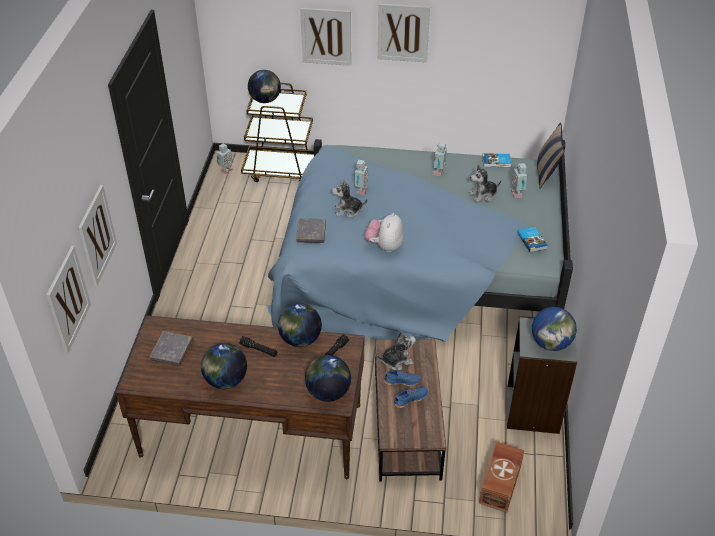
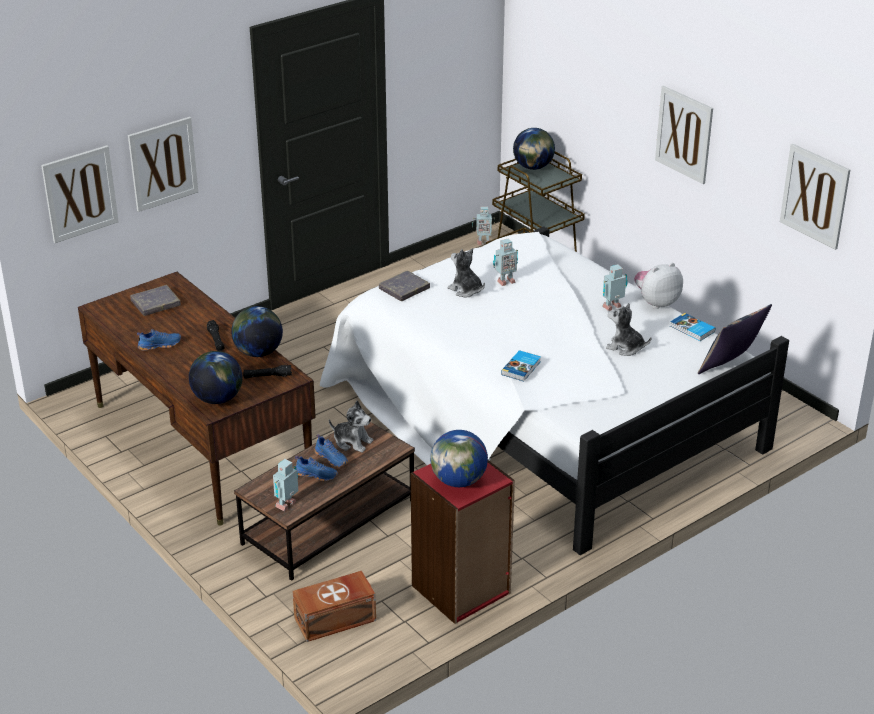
camera: 45 degrees right, 10 degrees down
globe [201,343,247,389] -> blue shoe [137,329,181,351]
blue bed [267,139,573,342] -> white bed [320,227,789,555]
picture [300,8,351,66] -> picture moved to [780,144,850,250]
plush toy [364,213,404,252] -> plush toy moved to [634,263,683,309]
grey bookcase [507,316,577,434] -> red bookcase [411,460,515,624]
toy robot [511,163,527,198] -> toy robot moved to [273,459,298,511]
book [517,226,548,253] -> book moved to [501,350,541,381]

